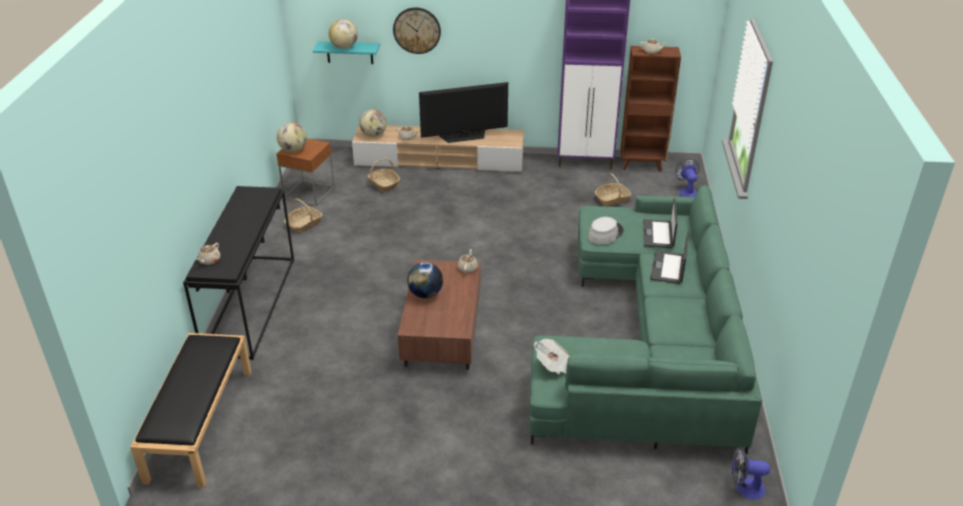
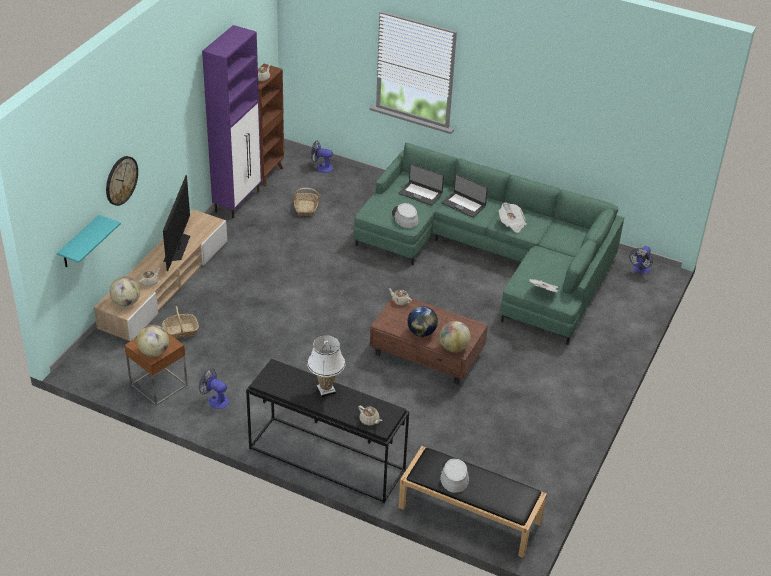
camera: 70 degrees left, 5 degrees up
basket [284,198,322,233] -> fan [199,368,229,409]
globe [329,19,358,49] -> globe moved to [439,321,471,352]
none -> white table lamp [307,336,346,397]
none -> grey hat [440,458,469,493]
none -> newspaper [498,202,527,233]

